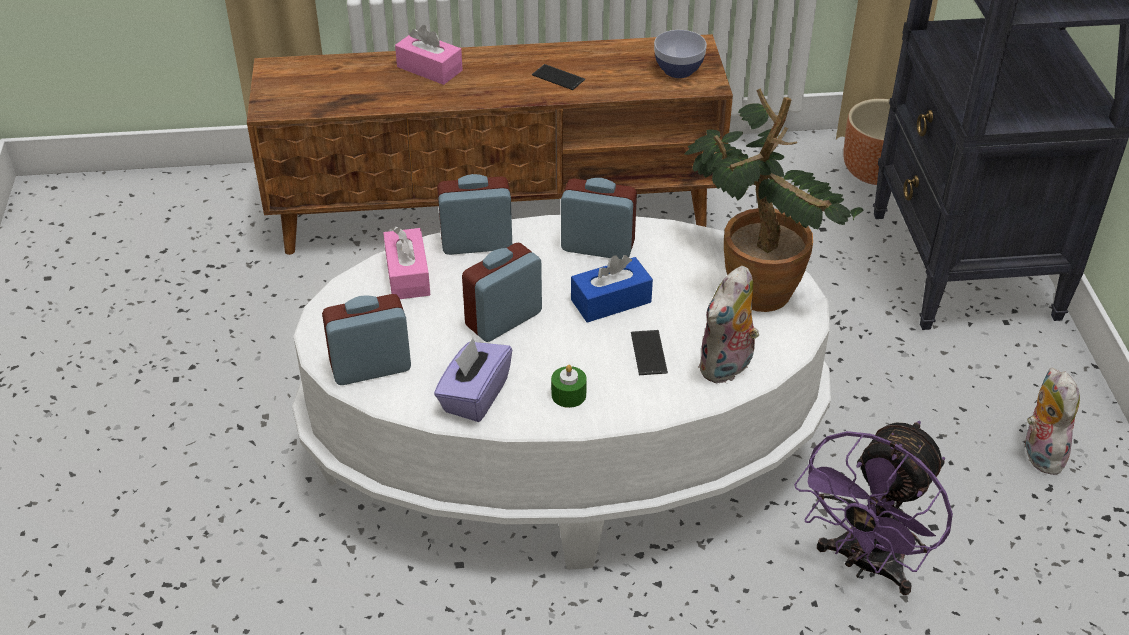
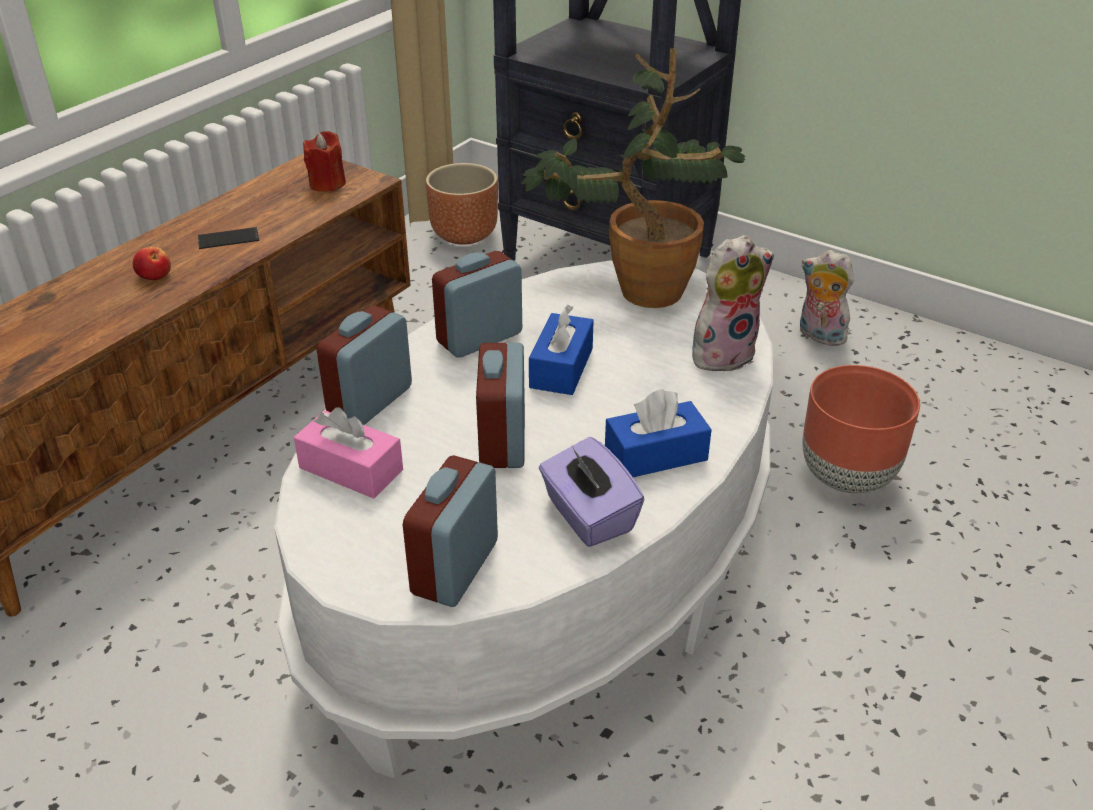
camera: 50 degrees left, 5 degrees down
pink tissue box [395,25,463,85] -> none
green candle [551,365,587,408] -> blue tissue box [605,389,712,477]
phone [631,330,668,375] -> none
bowl [654,30,707,78] -> red candle [303,131,346,192]
plush toy [698,266,759,384] -> plush toy turned 105 degrees counterclockwise [692,235,774,371]
purple fan [794,421,953,595] -> brown planter [802,365,920,493]
none -> apple [133,247,171,280]

